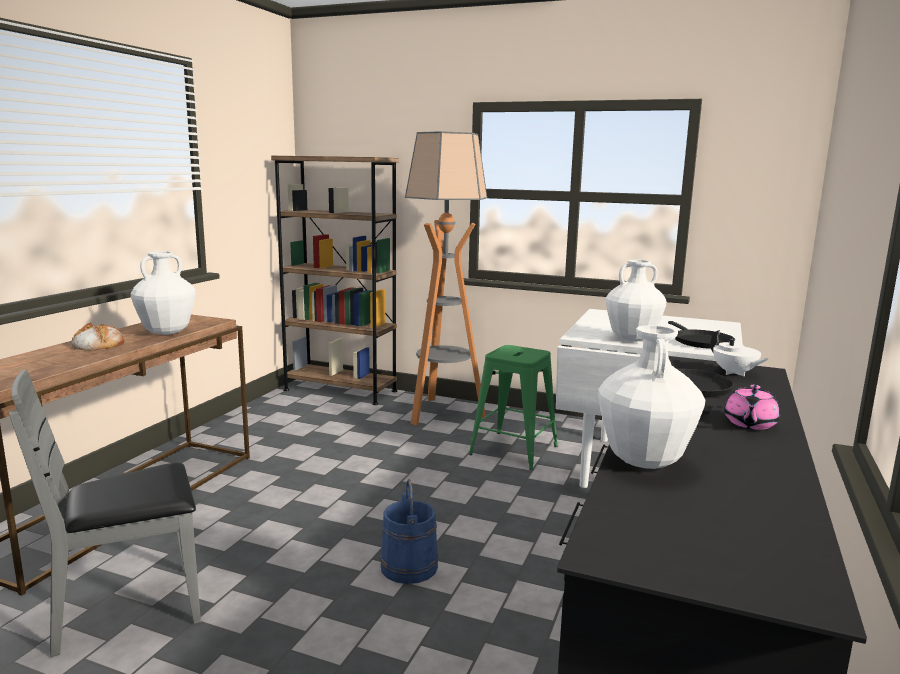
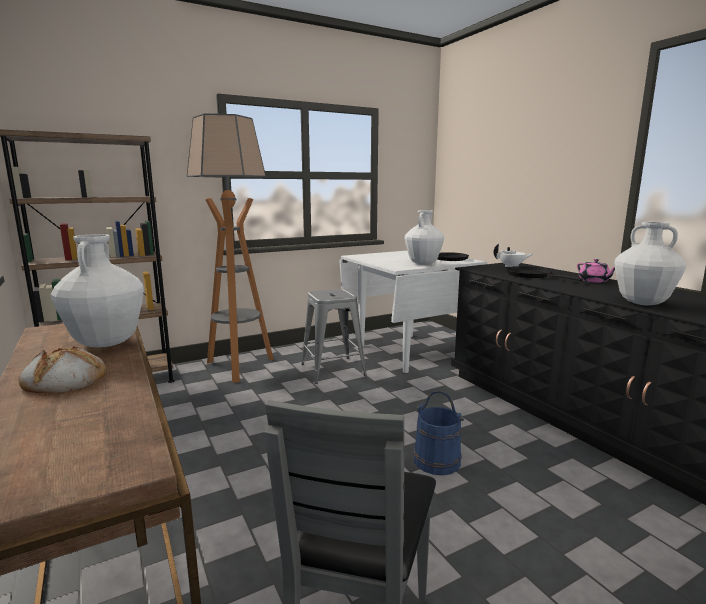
camera: 50 degrees left, 0 degrees up
green stool [469,345,558,470] -> grey stool [301,289,367,384]

